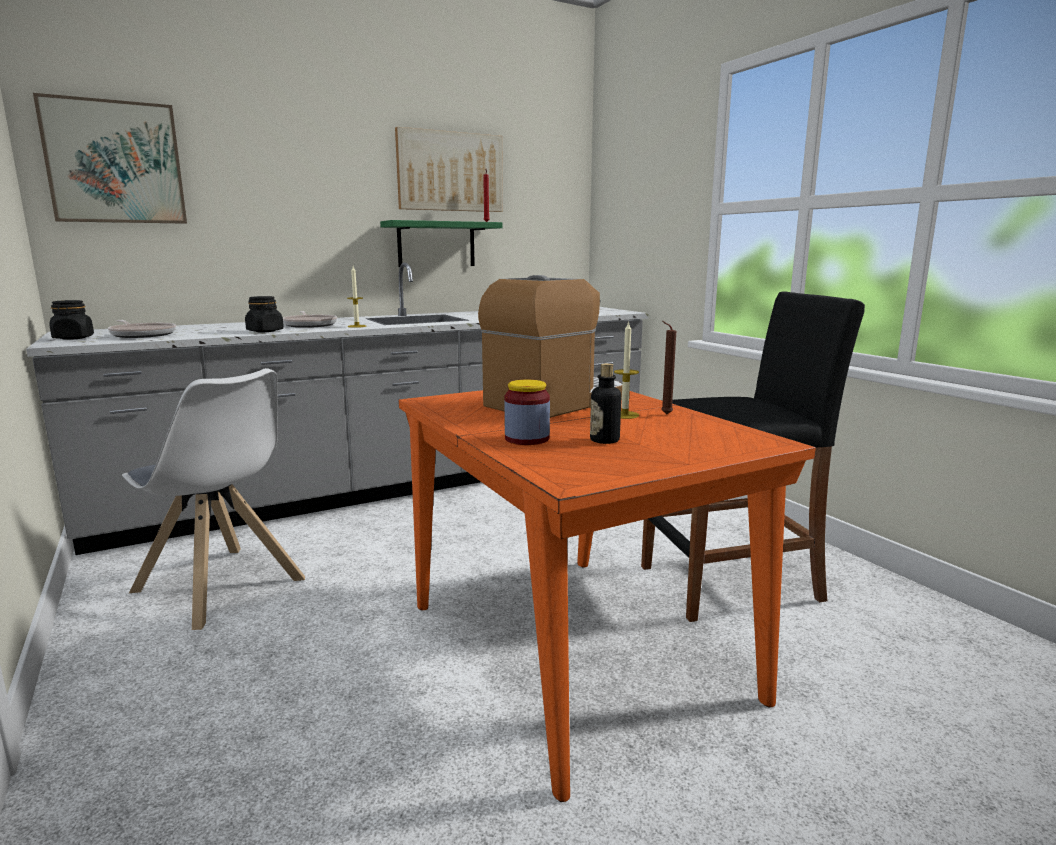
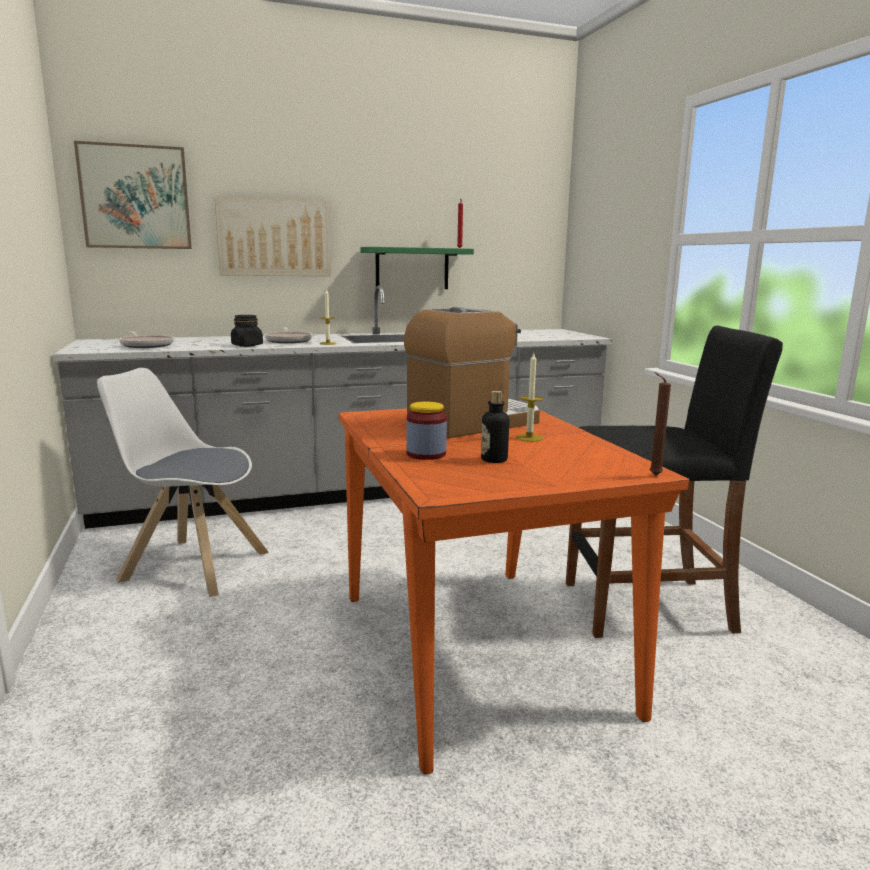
camera: 10 degrees right, 0 degrees up
black jar [49,300,94,340] -> none
chair [122,368,305,630] -> chair turned 150 degrees clockwise [97,368,269,597]
picture [395,127,503,212] -> picture moved to [215,197,331,276]
brown candle [661,321,676,415] -> brown candle moved to [650,372,671,476]

